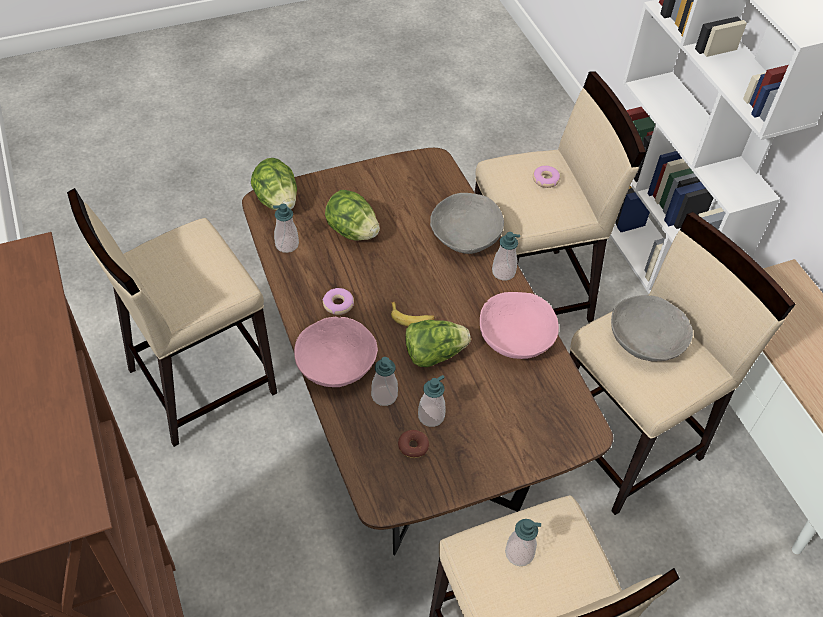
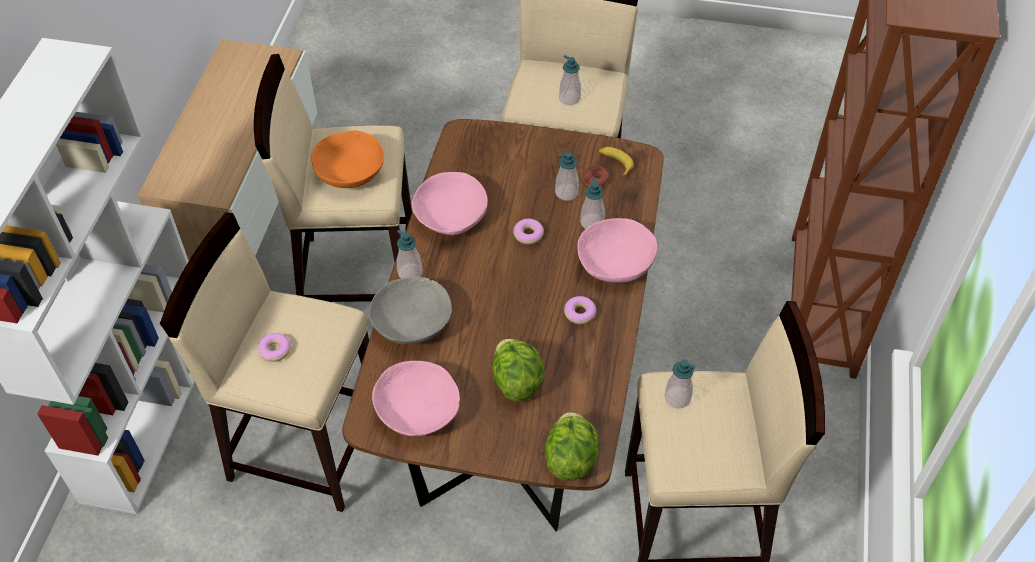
camera: 145 degrees left, 0 degrees up
soap dispenser [273,204,299,253] -> soap dispenser moved to [664,359,695,408]
banana [391,302,435,326] -> banana moved to [599,147,634,178]
lettuce [405,320,471,367] -> donut [513,219,544,244]
grey bowl [611,295,693,361] -> orange bowl [311,130,384,188]
none -> pink bowl [372,361,460,436]

